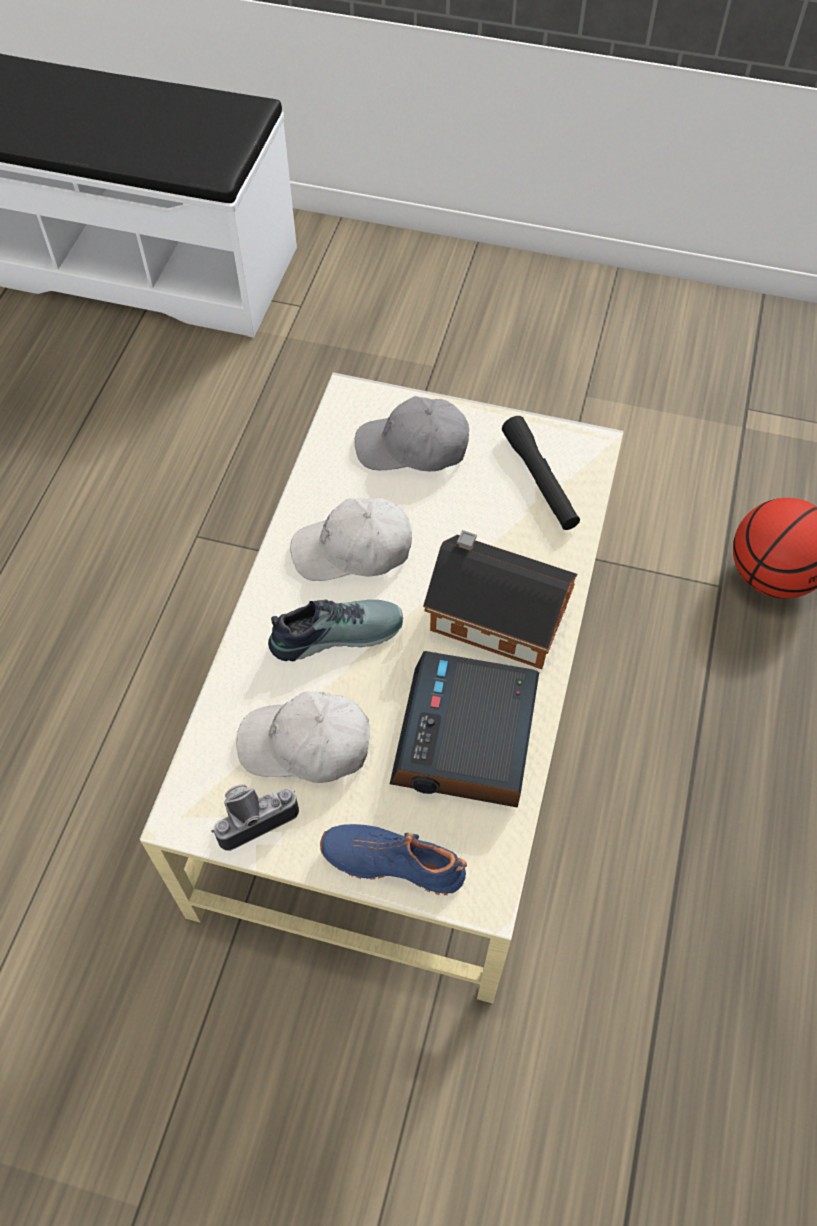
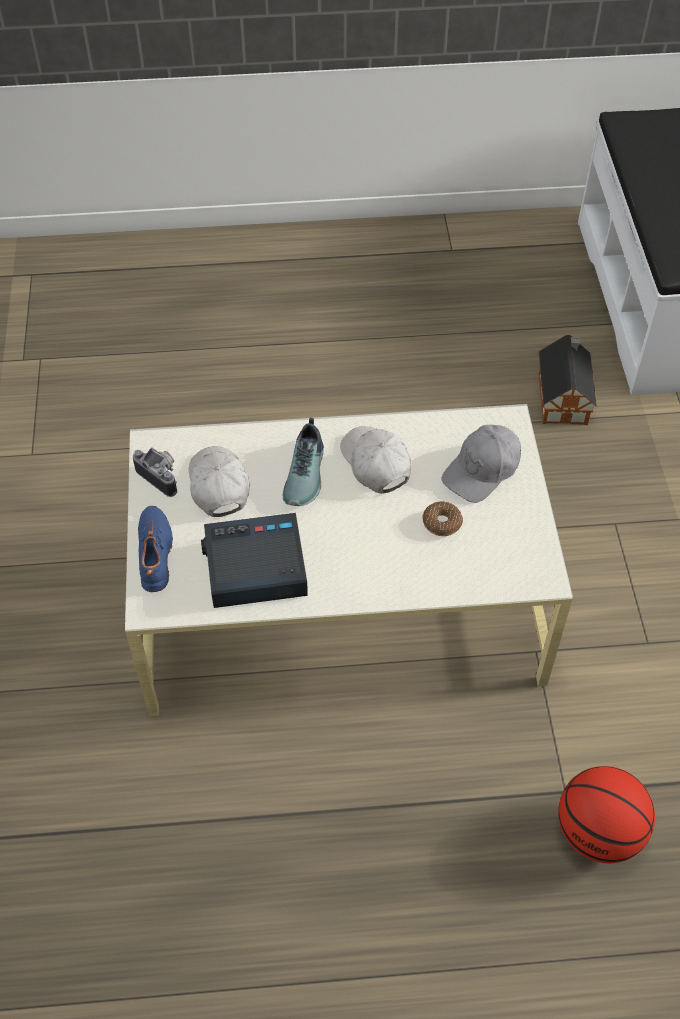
camera: 70 degrees right, 5 degrees down
shoe [268,600,403,661] -> shoe turned 45 degrees clockwise [283,418,324,506]
grey cap [355,396,469,471] -> grey cap turned 120 degrees counterclockwise [442,425,521,503]
toy house [423,530,578,669] -> toy house moved to [539,335,597,425]
black flashlight [502,416,580,530] -> none
none -> donut [422,502,463,536]

